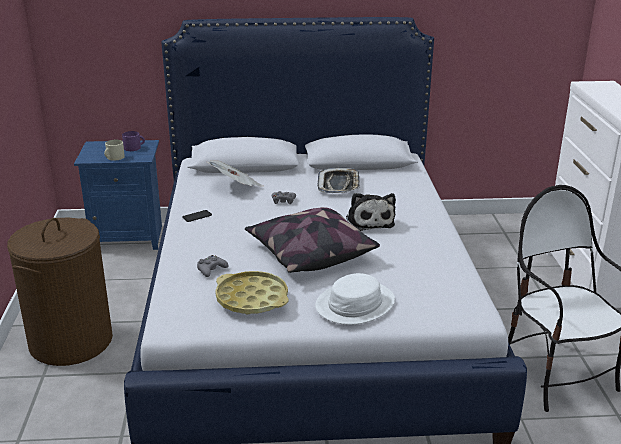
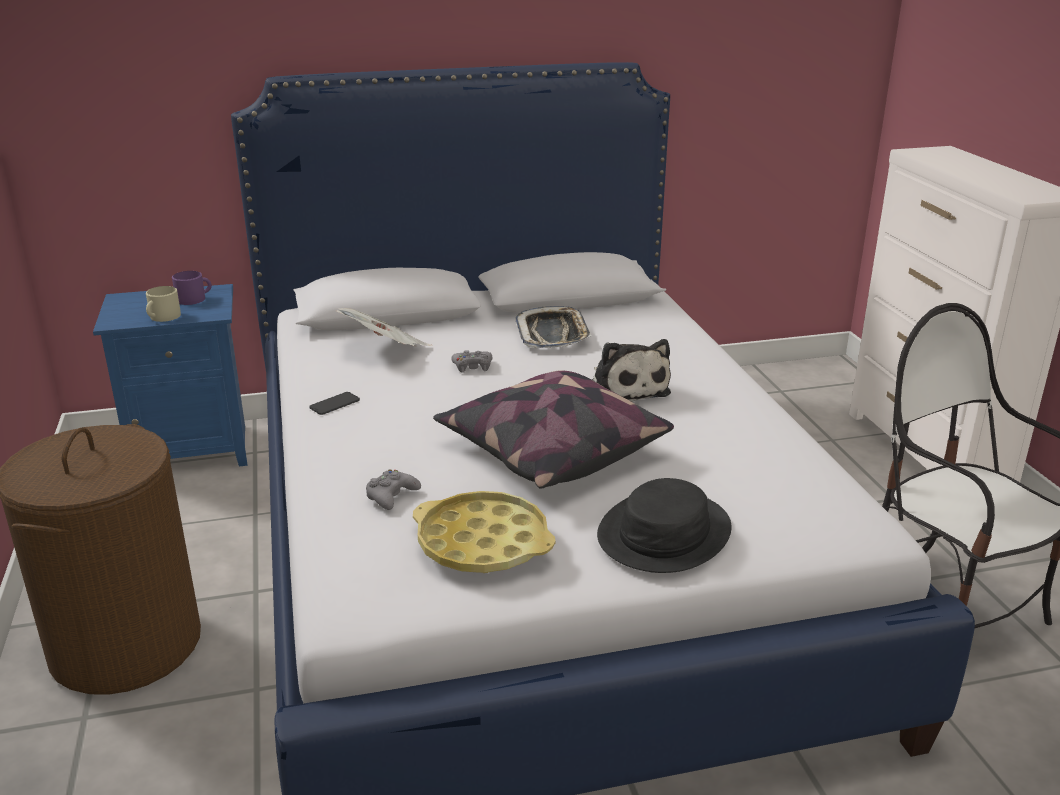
camera: 10 degrees left, 0 degrees up
white hat [315,273,395,325] -> black hat [597,478,732,573]

